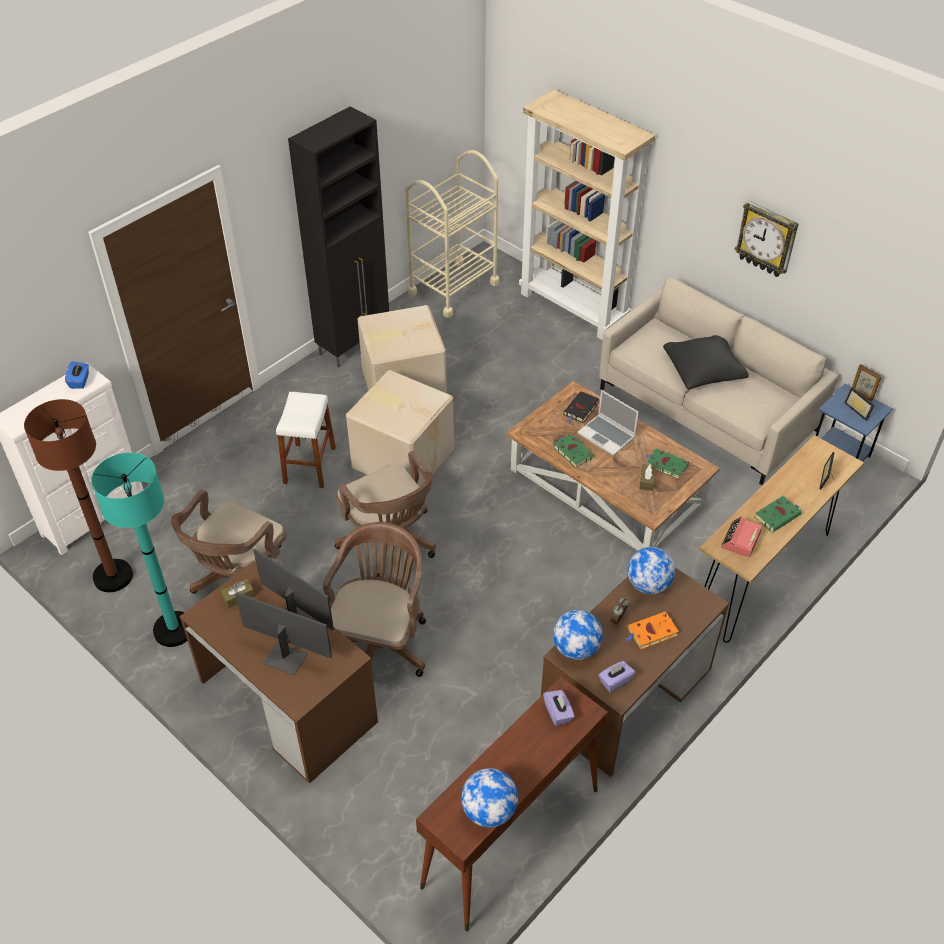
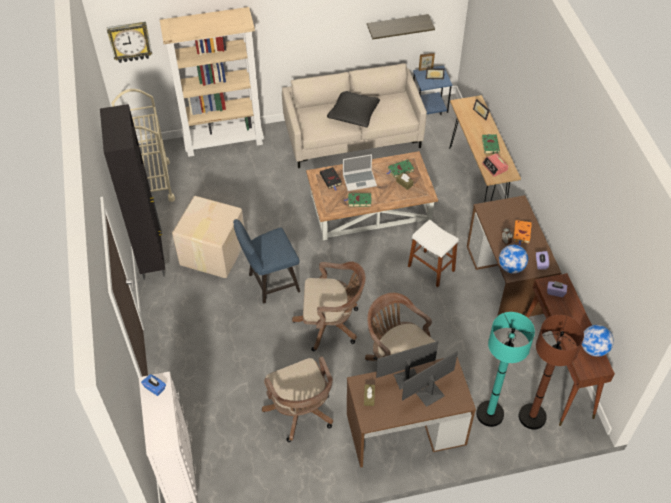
camera: 55 degrees left, 5 degrees up
brown floor lamp [24,399,133,592] -> brown floor lamp moved to [519,315,584,430]
turquoise floor lamp [91,453,188,647] -> turquoise floor lamp moved to [476,312,535,427]
white stool [276,392,336,488] -> white stool moved to [408,219,459,287]
cardboard box [346,370,454,487] -> blue chair [233,219,300,304]
globe [627,547,675,594] -> none
wall clock [735,200,798,277] -> wall clock moved to [107,22,152,63]
none -> shelf [367,14,435,39]

